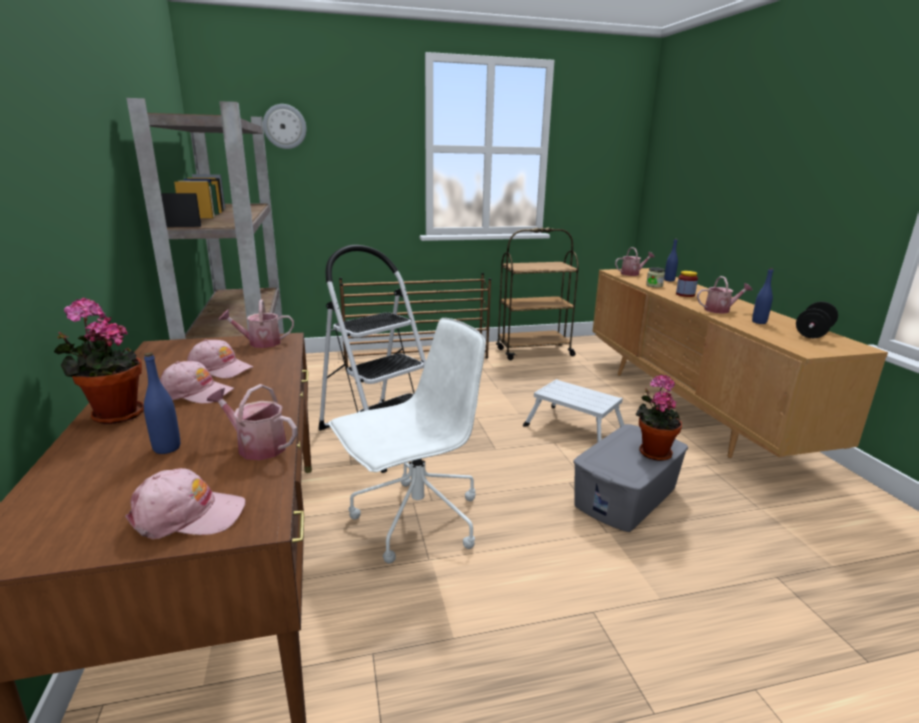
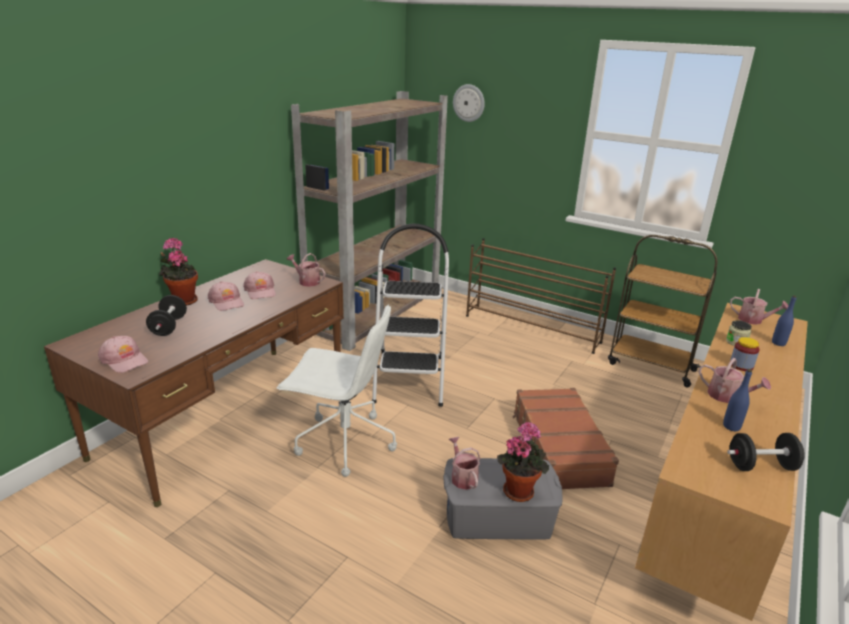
camera: 45 degrees right, 5 degrees up
blue bottle [144,353,180,454] -> black dumbbell [146,295,187,336]
watering can [207,384,297,460] -> watering can moved to [449,437,480,490]
white step ladder [523,379,624,443] -> brown suitcase [512,388,619,489]

